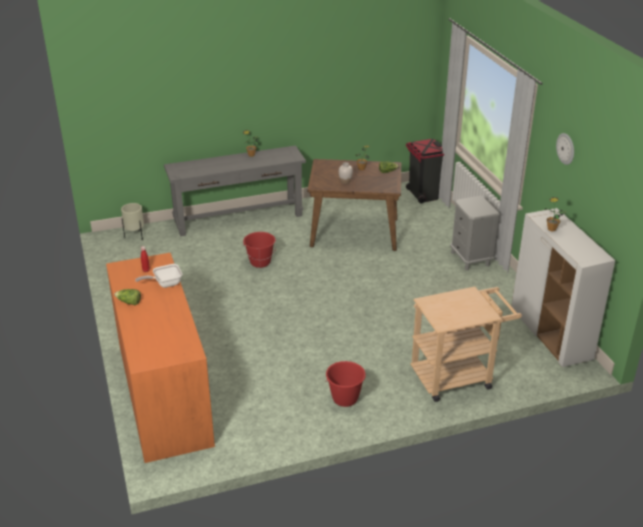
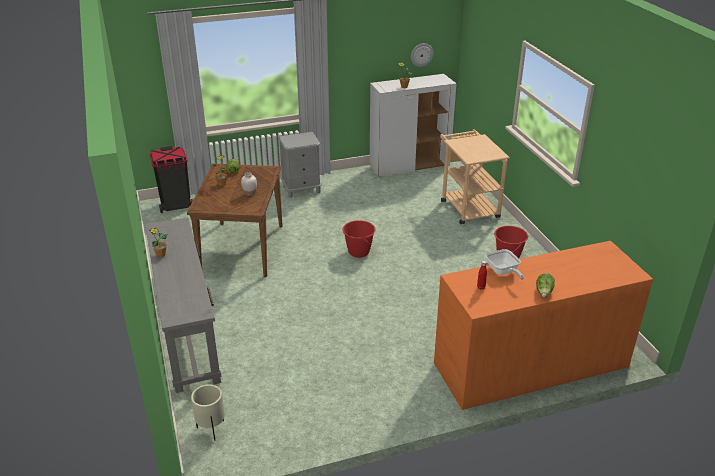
camera: 90 degrees left, 0 degrees up
red bucket [243,232,276,268] -> red bucket moved to [342,220,376,258]
wall clock [556,133,574,165] -> wall clock moved to [411,43,433,67]

